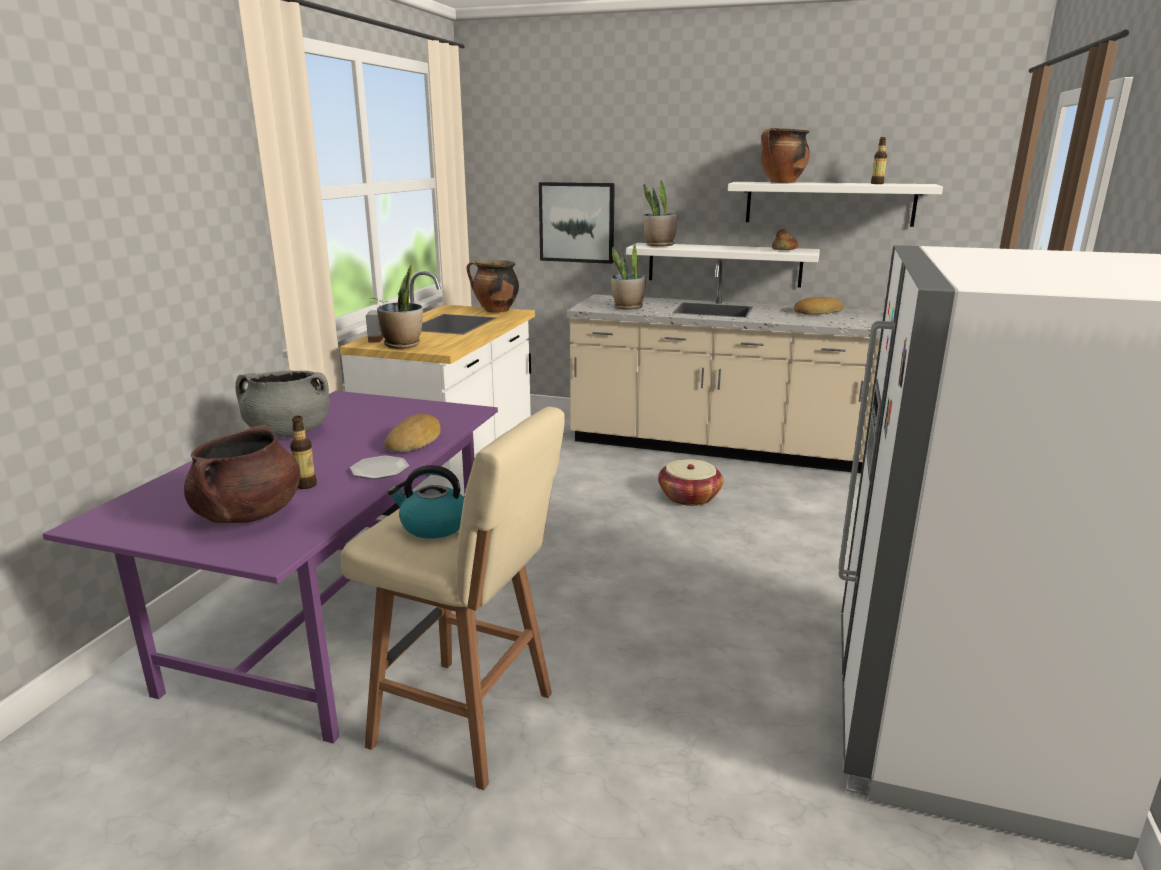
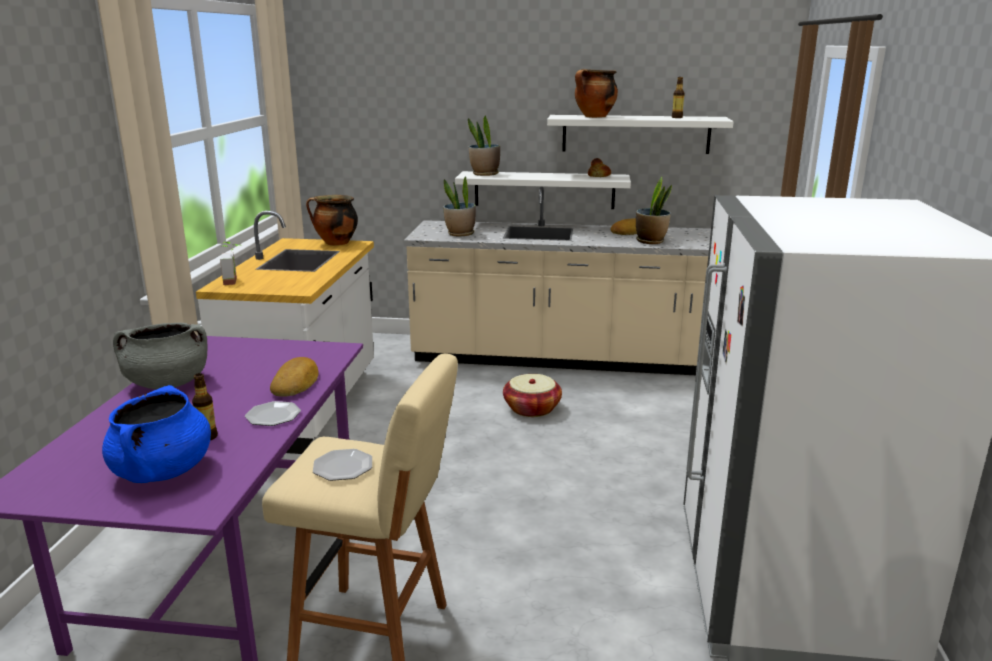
camera: 10 degrees left, 0 degrees up
brown cooking pot [184,425,300,523] -> blue cooking pot [102,385,211,483]
potted plant [377,262,423,349] -> potted plant moved to [636,177,672,244]
kettle [388,465,464,539] -> plate [313,449,372,481]
picture [539,182,615,264] -> none

